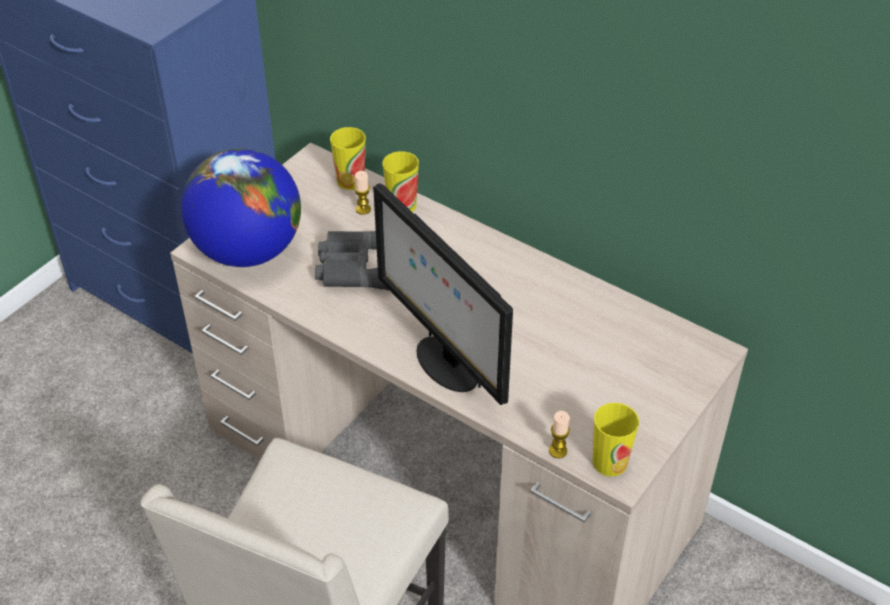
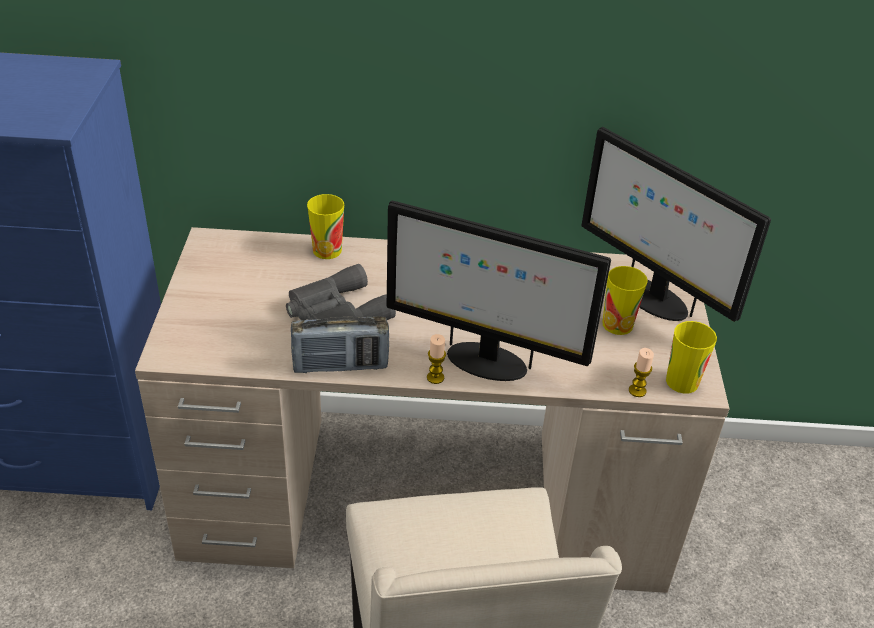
camera: 35 degrees left, 5 degrees down
globe [181,149,301,267] -> none
cup [330,127,366,190] -> cup moved to [602,266,648,335]
candle [354,171,371,215] -> candle moved to [427,334,446,384]
none -> radio [291,316,389,373]
none -> monitor [582,127,771,322]

